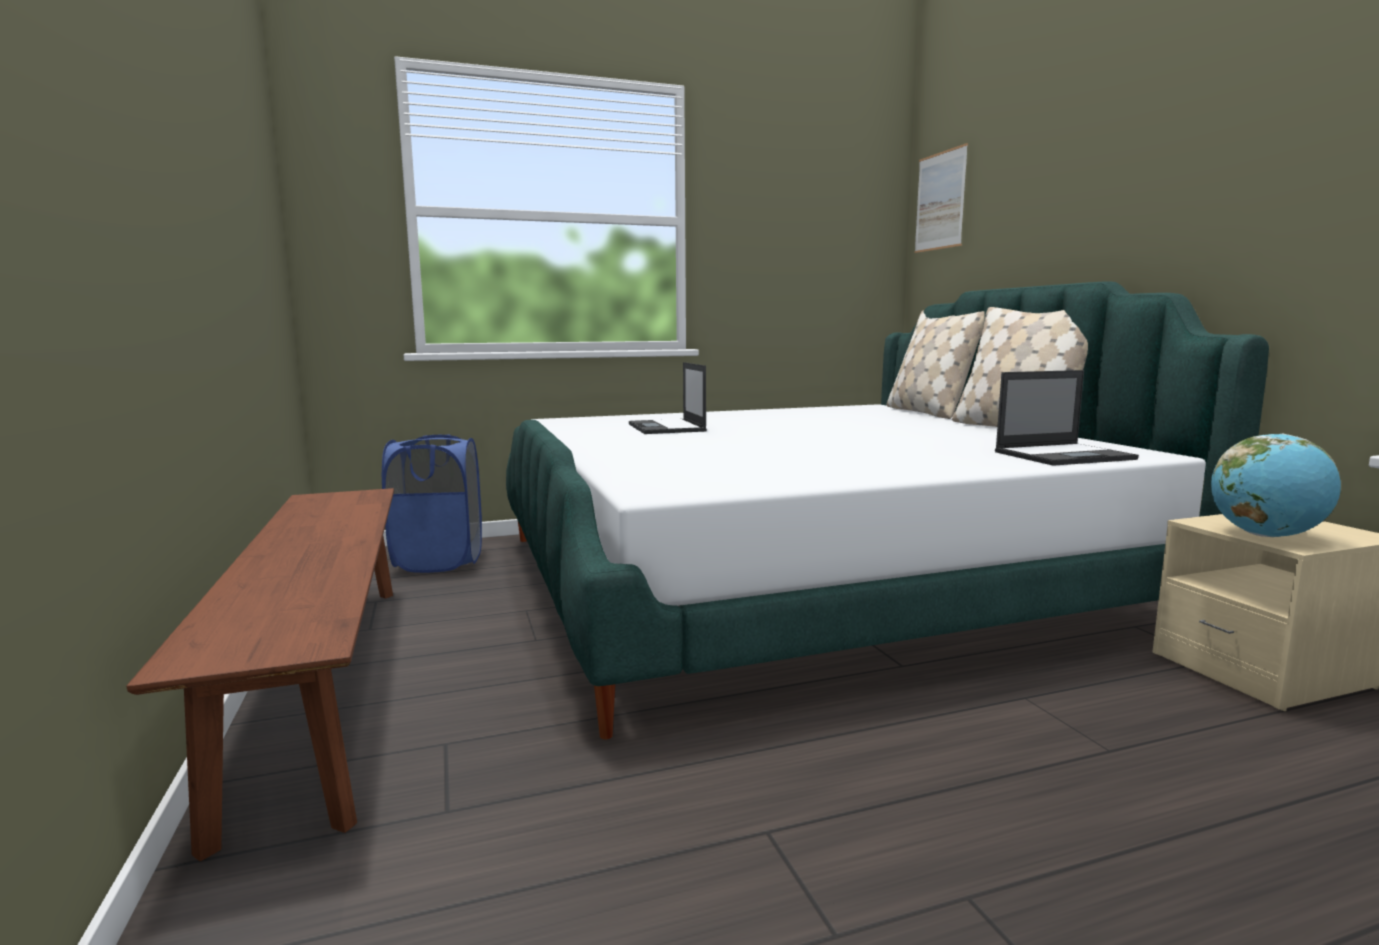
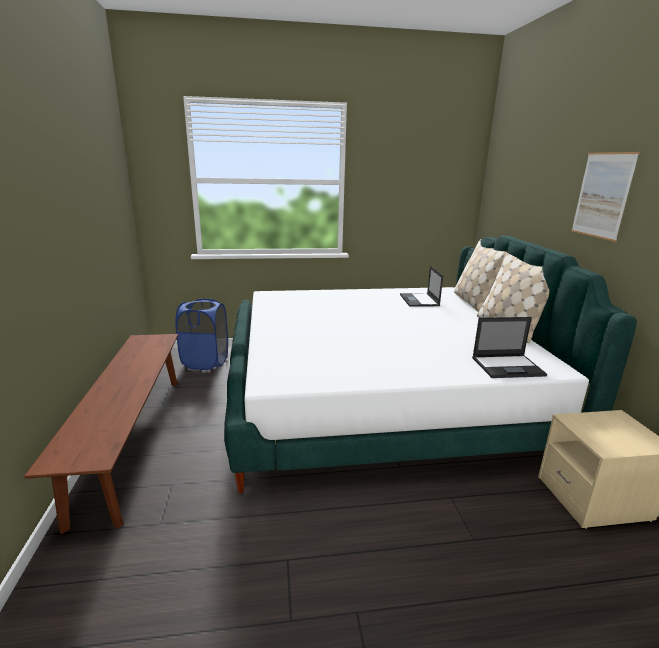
camera: 10 degrees right, 10 degrees up
laptop [629,362,707,434] -> laptop moved to [400,266,443,307]
picture [914,143,968,253] -> picture moved to [571,152,640,242]
globe [1211,433,1341,537] -> none

